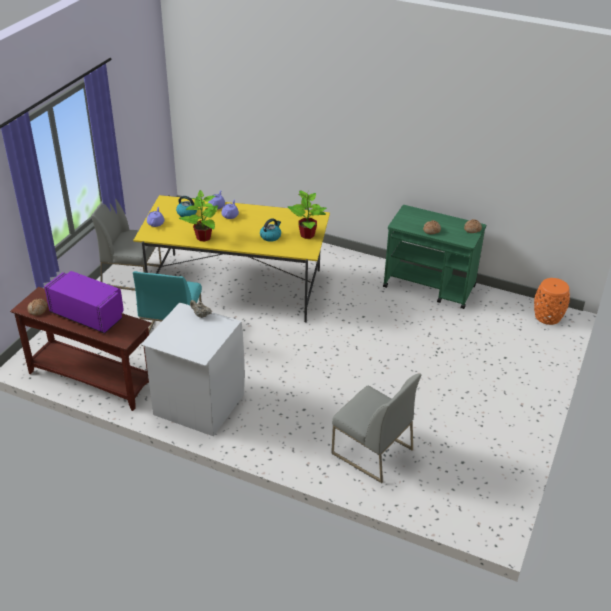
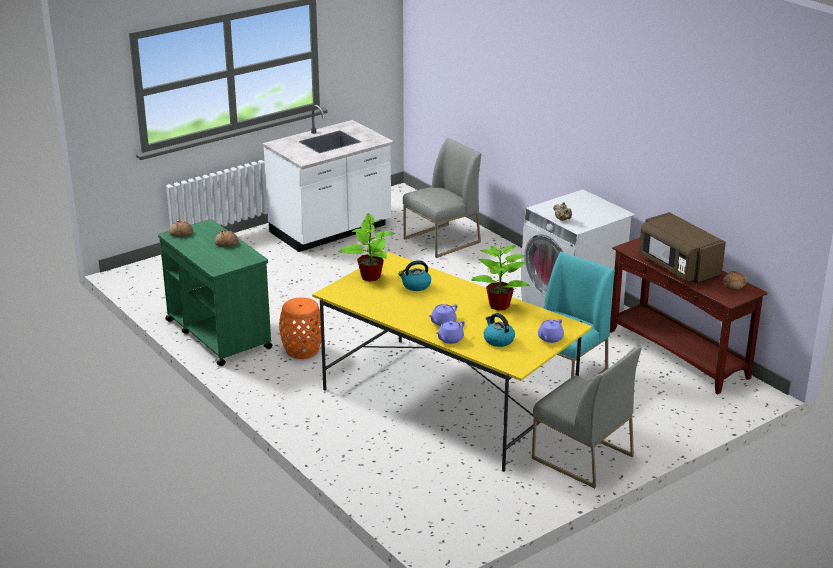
camera: 150 degrees left, 10 degrees down
purple microwave [44,271,124,334] -> brown microwave [639,212,726,283]
grey chair [331,374,422,483] -> grey chair turned 75 degrees clockwise [403,138,481,258]
orange stool [534,278,570,325] -> orange stool moved to [279,297,321,359]
none -> white counter [262,105,394,252]

